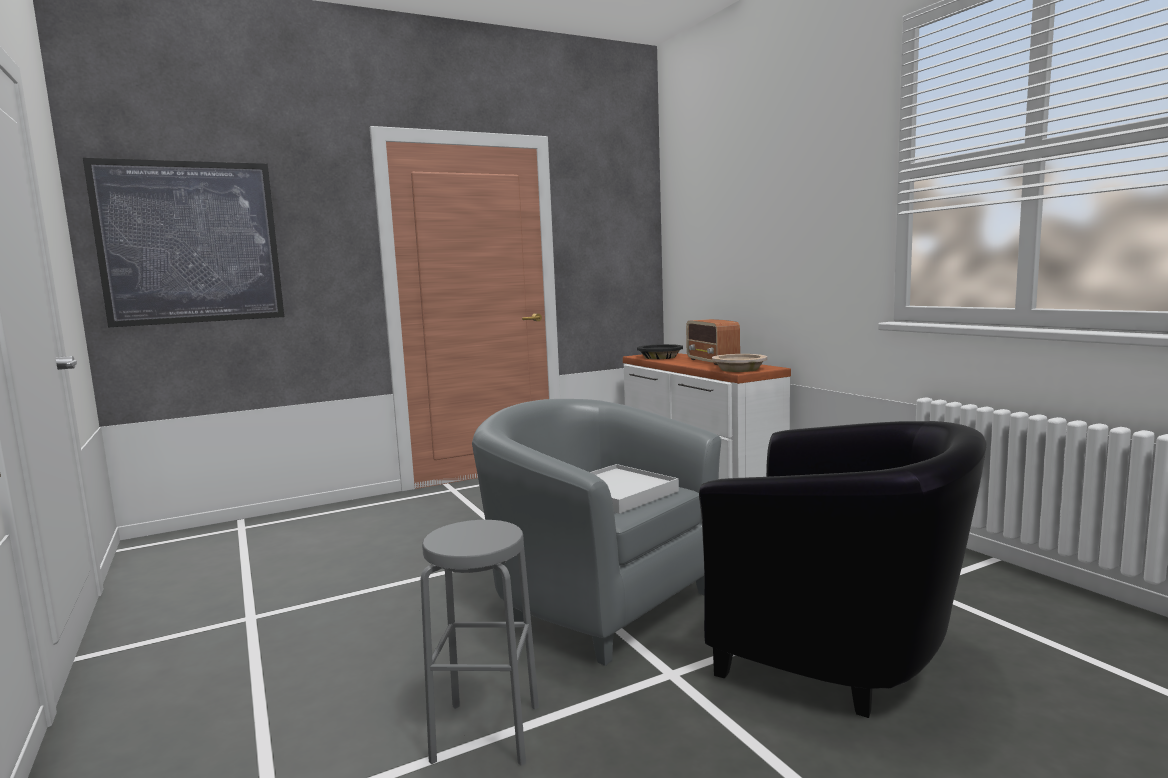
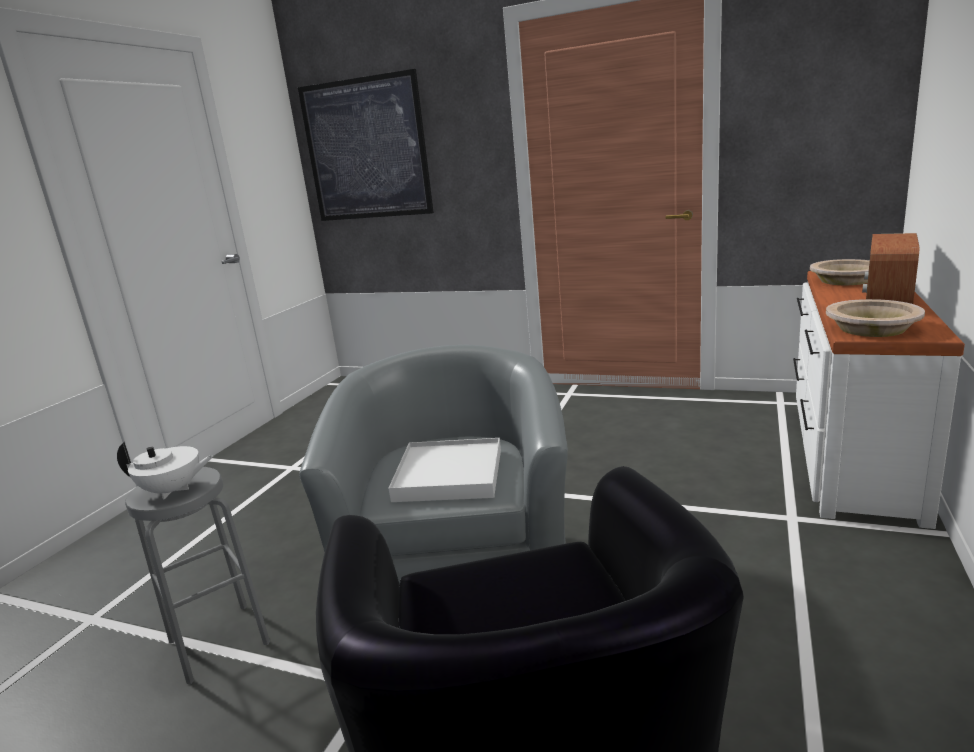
camera: 50 degrees right, 10 degrees up
black bowl [637,344,683,359] -> beige bowl [810,259,870,285]
none -> white teapot [117,442,213,499]

